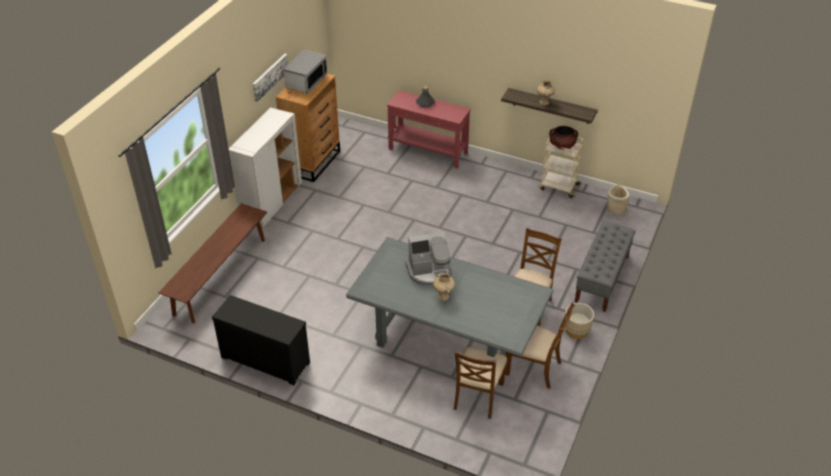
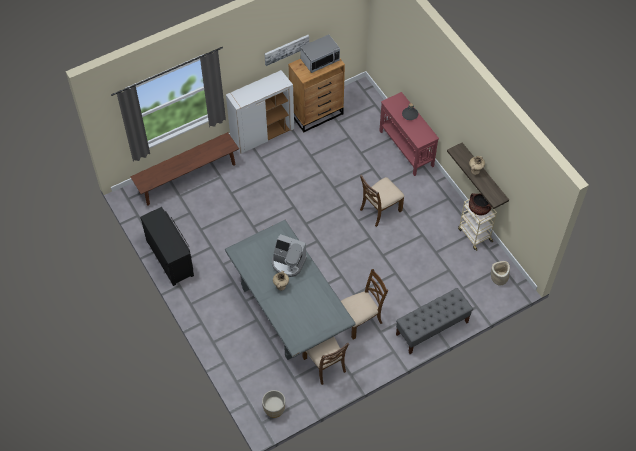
camera: 35 degrees right, 15 degrees up
brown chair [453,347,507,419] -> brown chair moved to [360,175,404,227]
beige planter [565,303,594,339] -> beige planter moved to [262,390,285,418]

